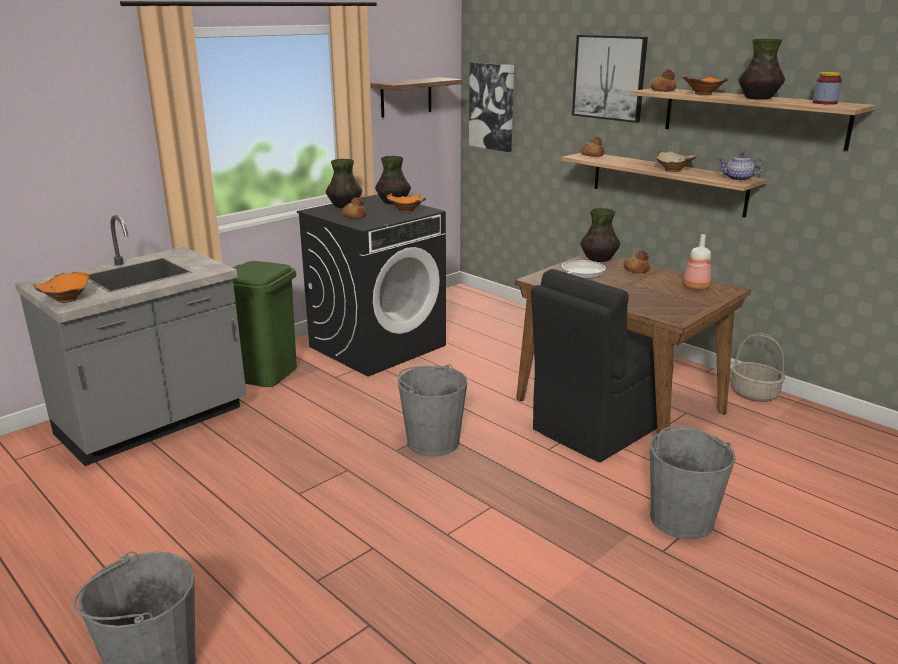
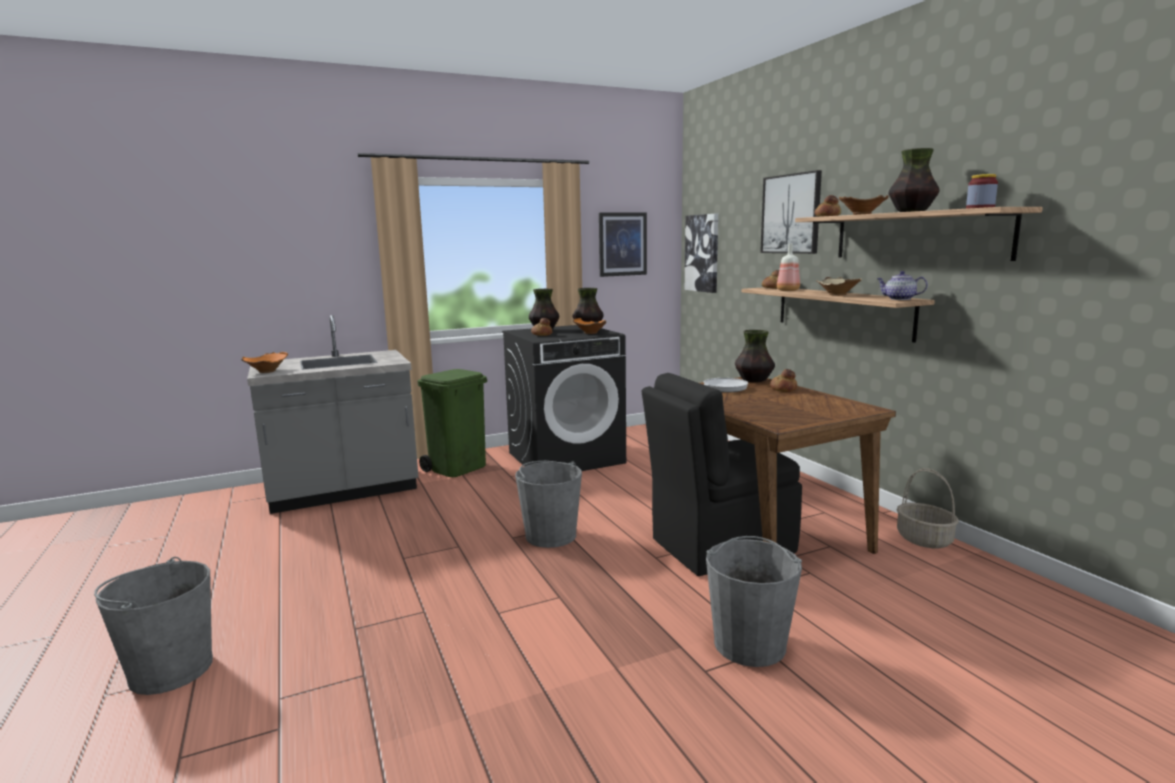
camera: 20 degrees right, 10 degrees down
shelf [370,77,463,118] -> picture [599,212,647,277]
bottle [683,234,711,290] -> bottle moved to [777,244,800,291]

